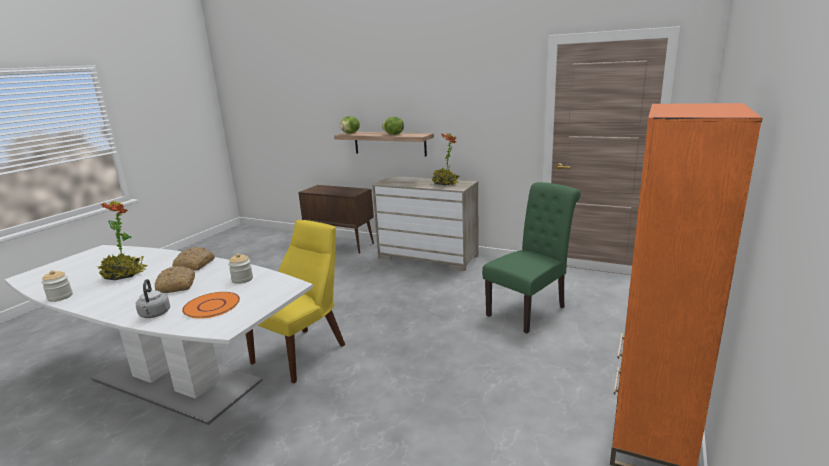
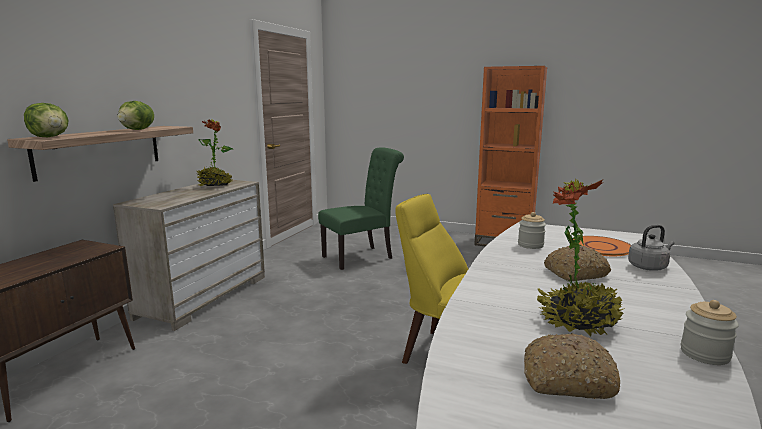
camera: 95 degrees left, 5 degrees down
bread [172,247,215,271] -> bread moved to [524,333,620,399]
green chair [482,182,581,333] -> green chair turned 105 degrees clockwise [318,147,404,270]

